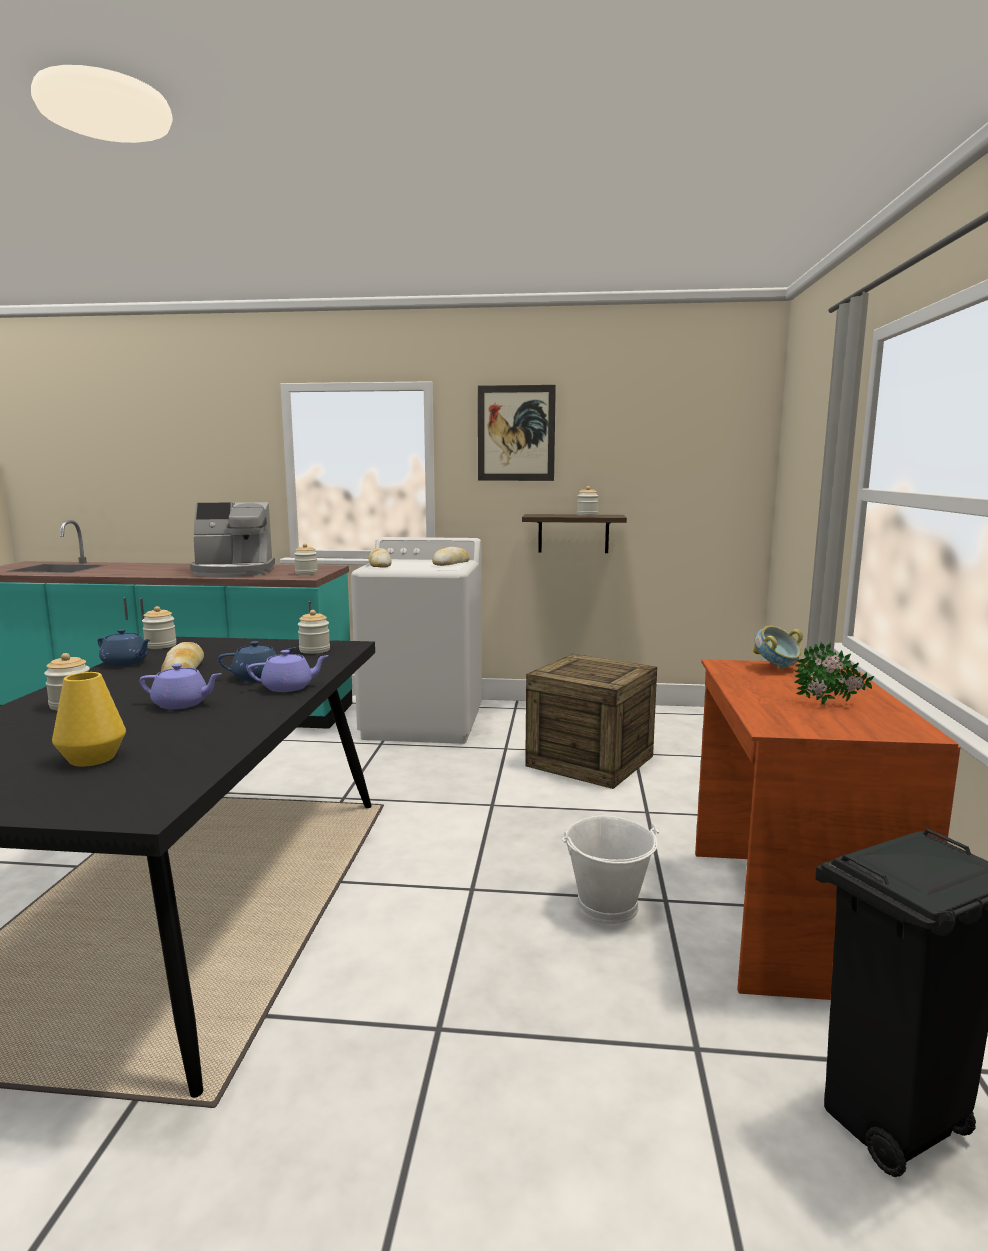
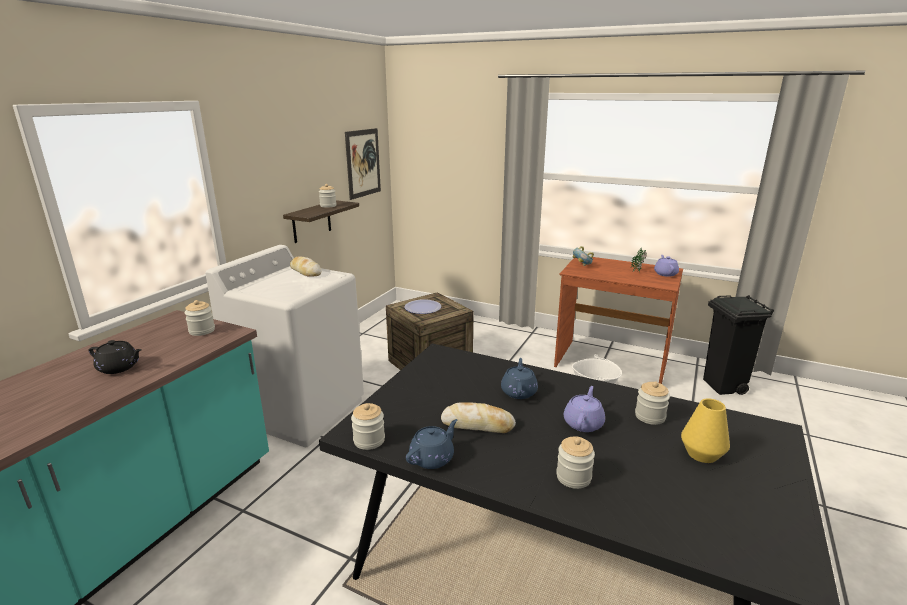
camera: 70 degrees left, 10 degrees up
coffee machine [190,502,275,577] -> black teapot [89,340,142,374]
purple teapot [247,650,329,692] -> purple teapot moved to [654,255,679,277]
jar [298,610,330,654] -> jar moved to [635,382,670,425]
bread [368,548,392,568] -> none
picture [478,385,556,481] -> picture moved to [345,128,381,200]
none -> plate [405,299,441,314]

